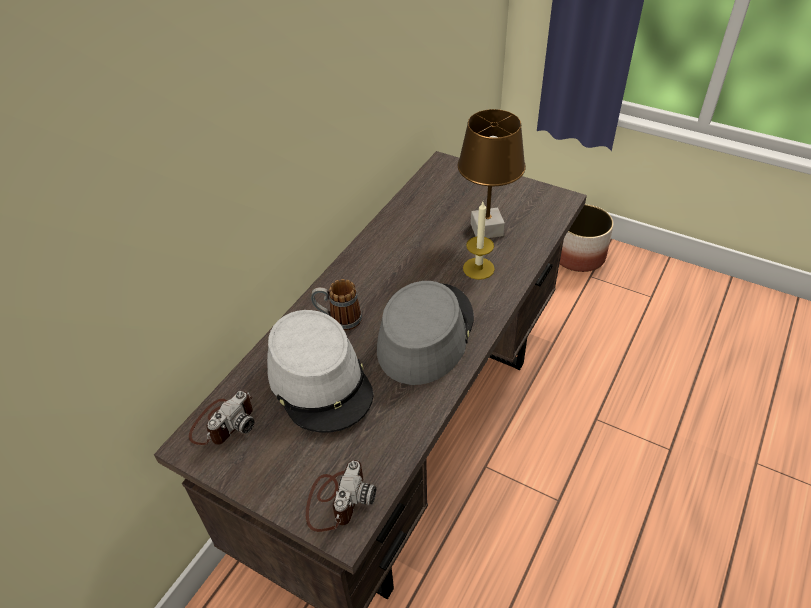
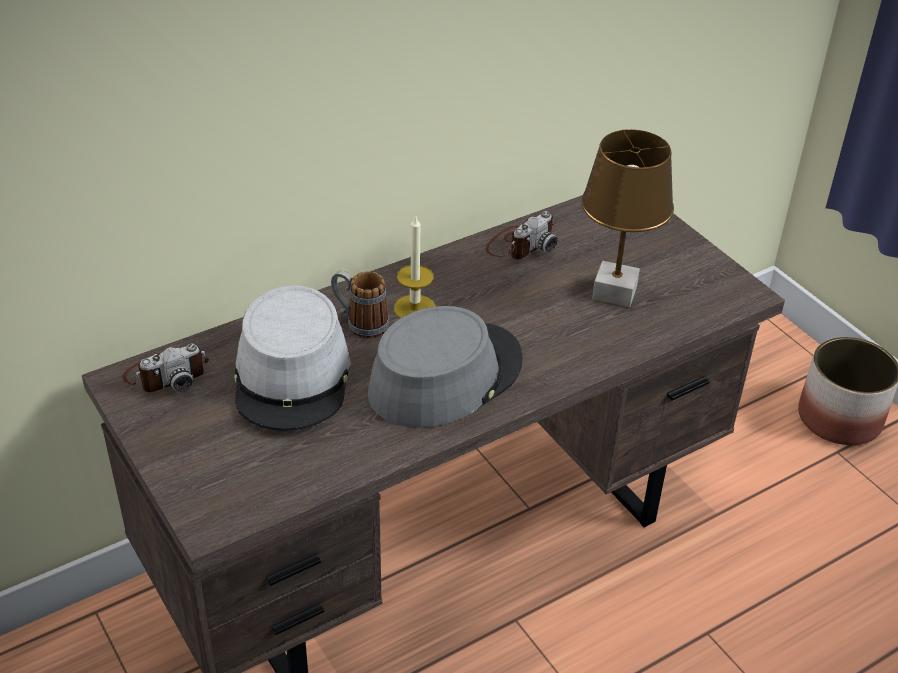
camera: 25 degrees right, 5 degrees down
camera [306,460,376,532] -> camera moved to [486,211,557,259]
candle [463,202,495,280] -> candle moved to [394,216,436,318]

